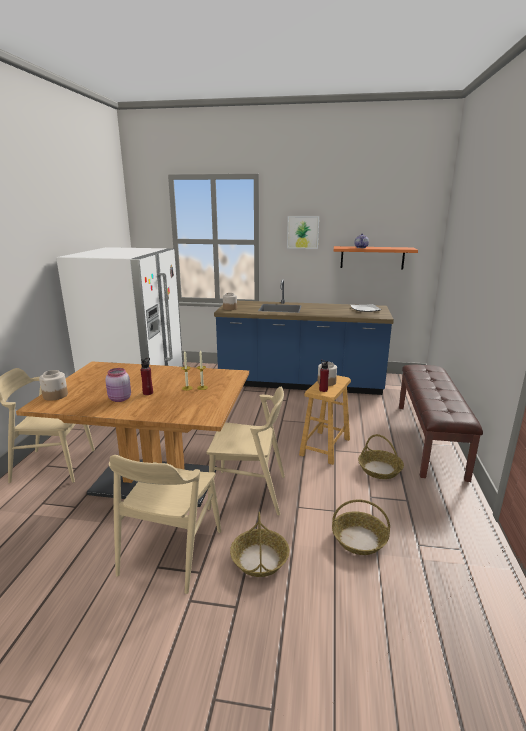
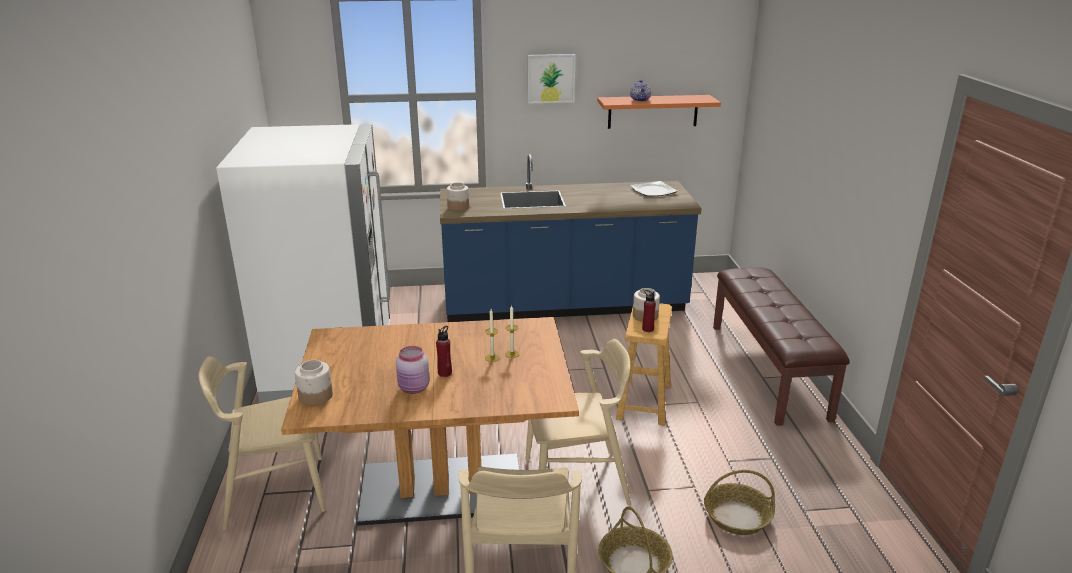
camera: 15 degrees left, 5 degrees up
basket [358,434,404,479] -> none

